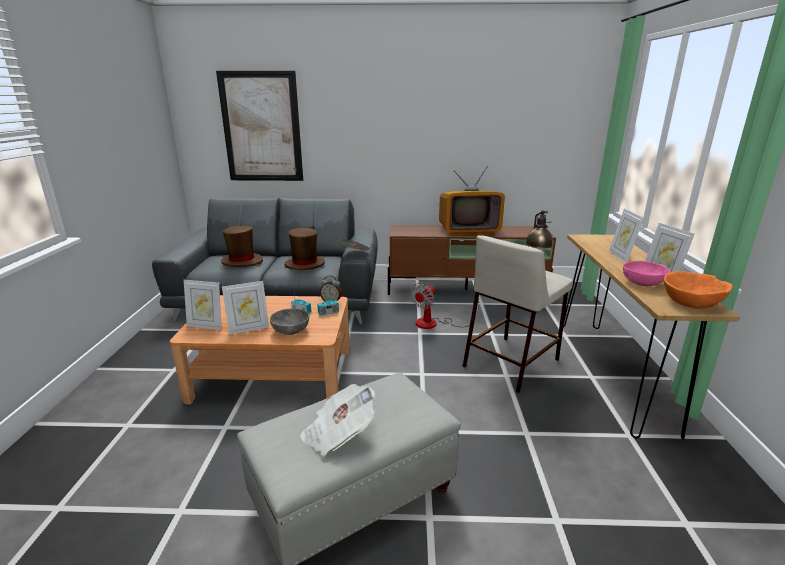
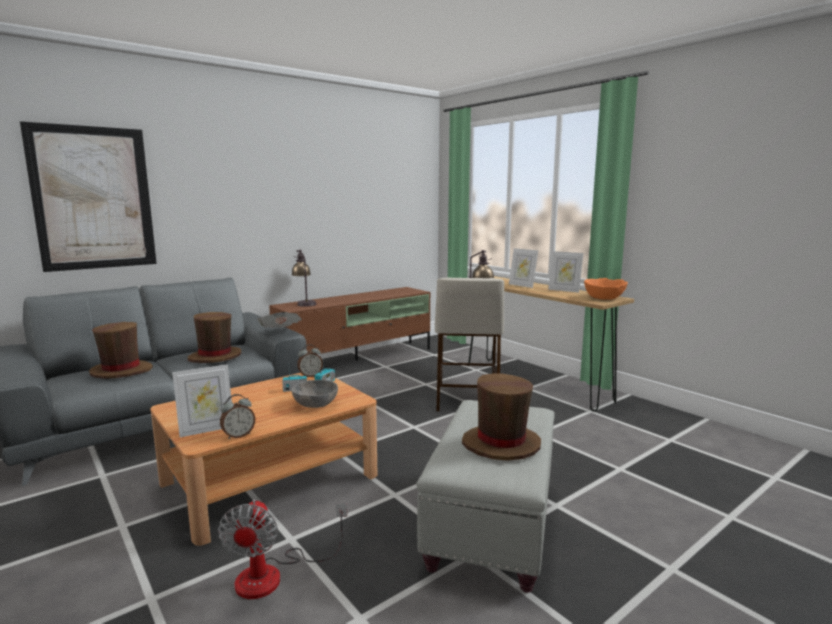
camera: 40 degrees left, 10 degrees down
picture frame [222,281,269,335] -> none
newspaper [300,384,376,456] -> brown hat [462,373,541,461]
fan [411,283,479,329] -> fan moved to [218,499,347,599]
television [439,166,505,236] -> none
pink bowl [623,261,670,286] -> none
none -> alarm clock [220,394,255,439]
none -> table lamp [291,250,316,307]

